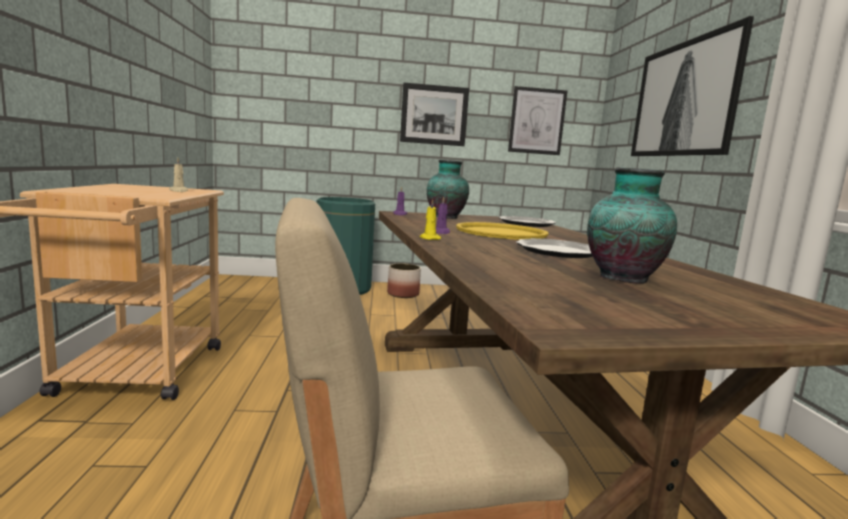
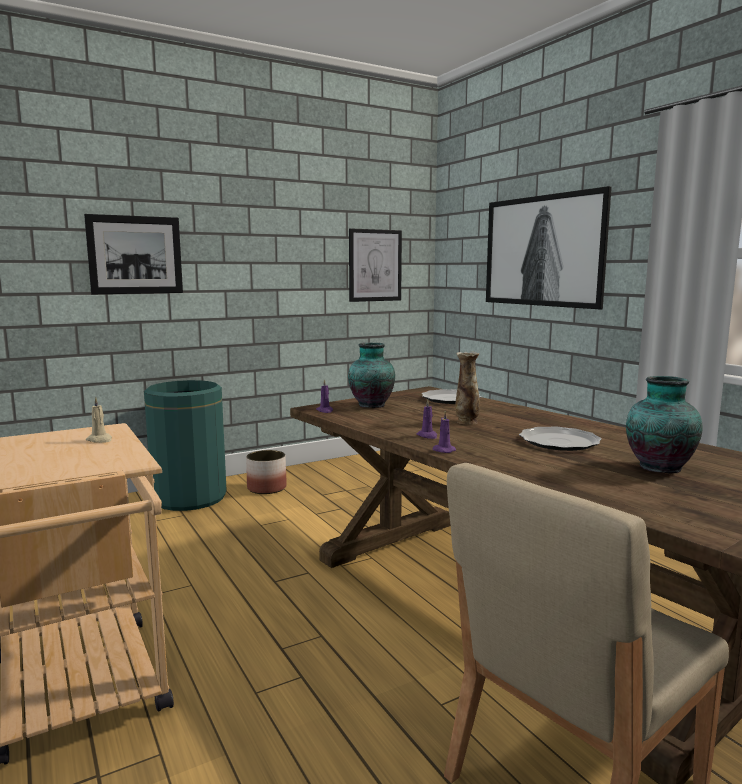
camera: 25 degrees left, 0 degrees up
picture [400,83,469,146] -> picture moved to [84,214,183,294]
yellow candle [420,199,441,240] -> purple candle [432,411,456,453]
yellow tray [456,222,549,240] -> vase [455,352,480,425]

